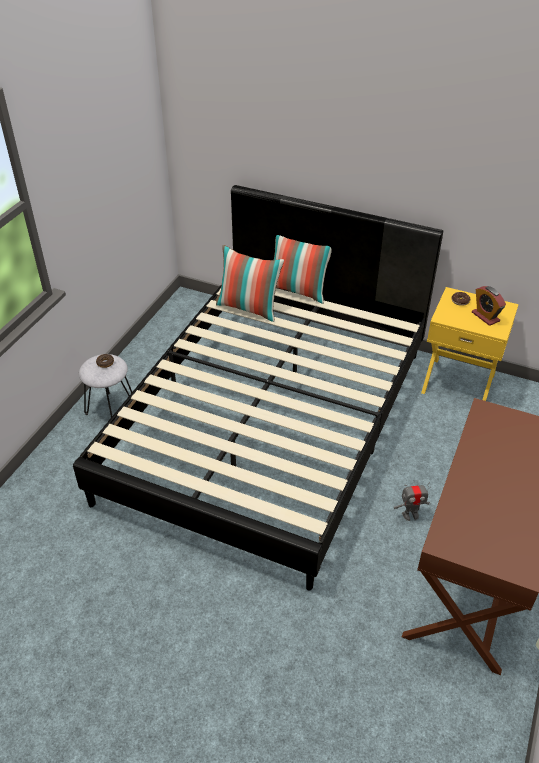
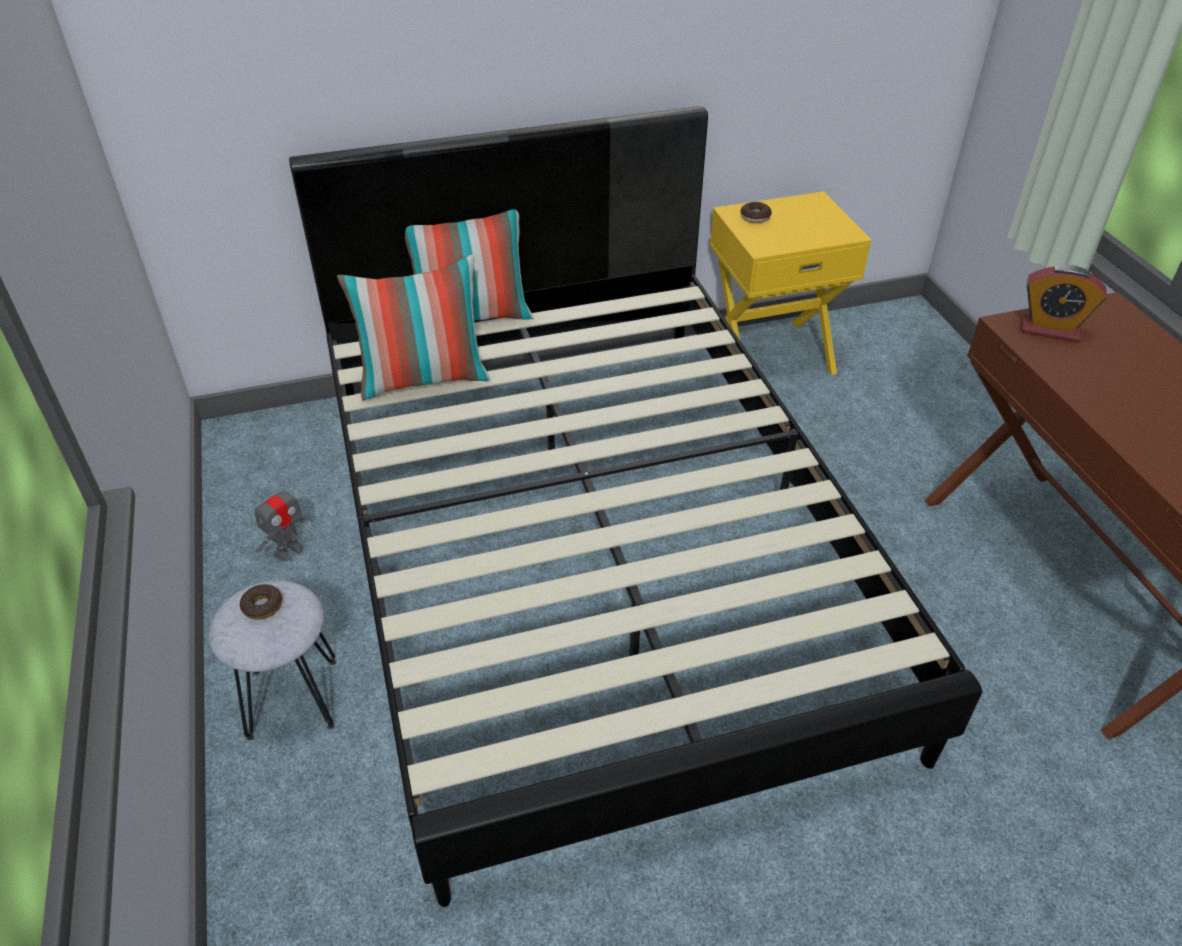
camera: 40 degrees left, 0 degrees up
toy robot [394,482,430,521] -> toy robot moved to [251,479,310,561]
alarm clock [472,286,506,326] -> alarm clock moved to [1022,265,1107,343]

